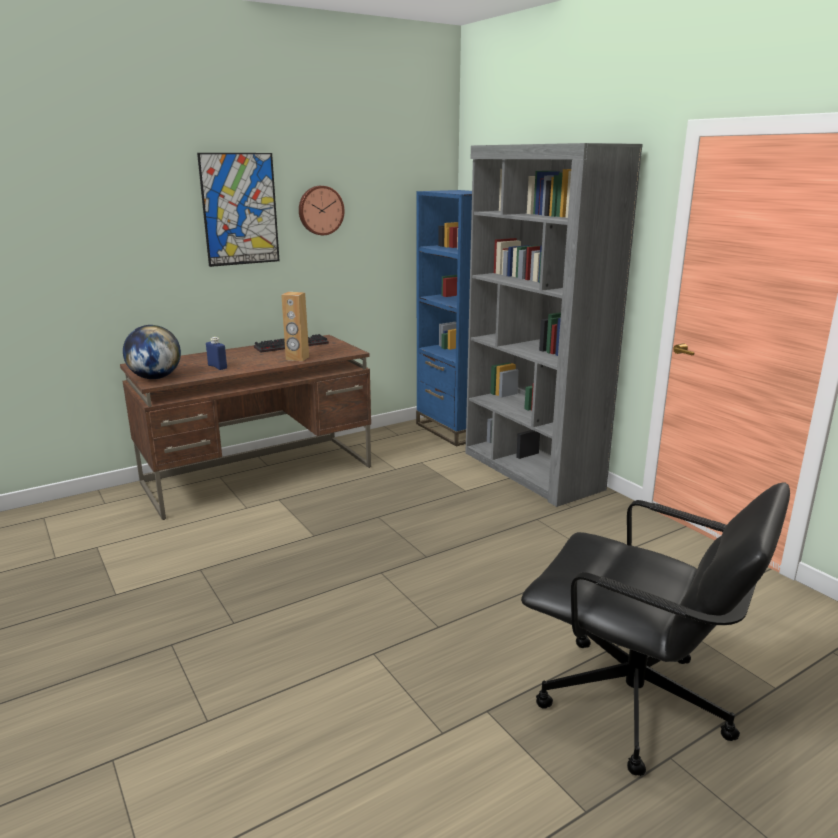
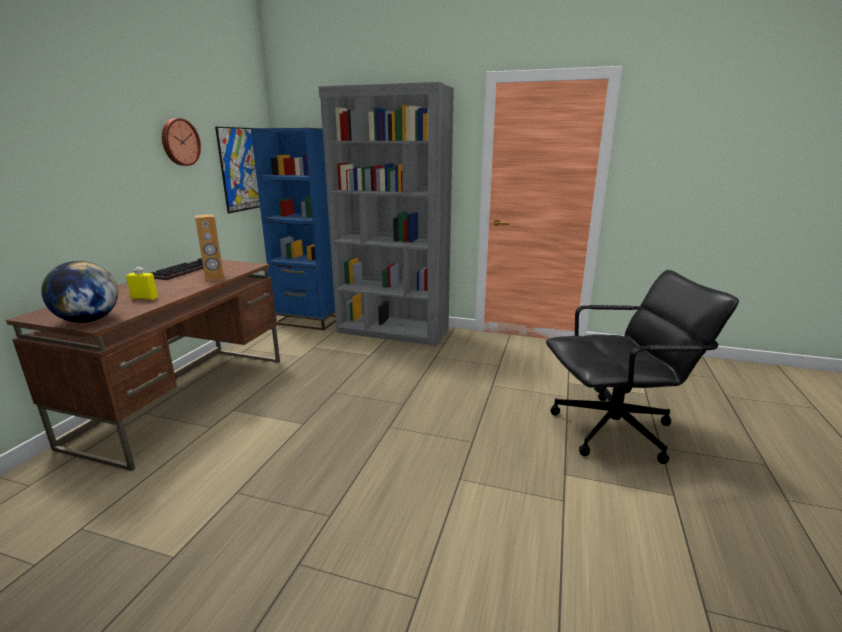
camera: 40 degrees left, 0 degrees up
picture [197,153,280,267] -> picture moved to [215,127,260,214]
blue bottle [206,337,227,370] -> yellow bottle [126,267,158,300]

